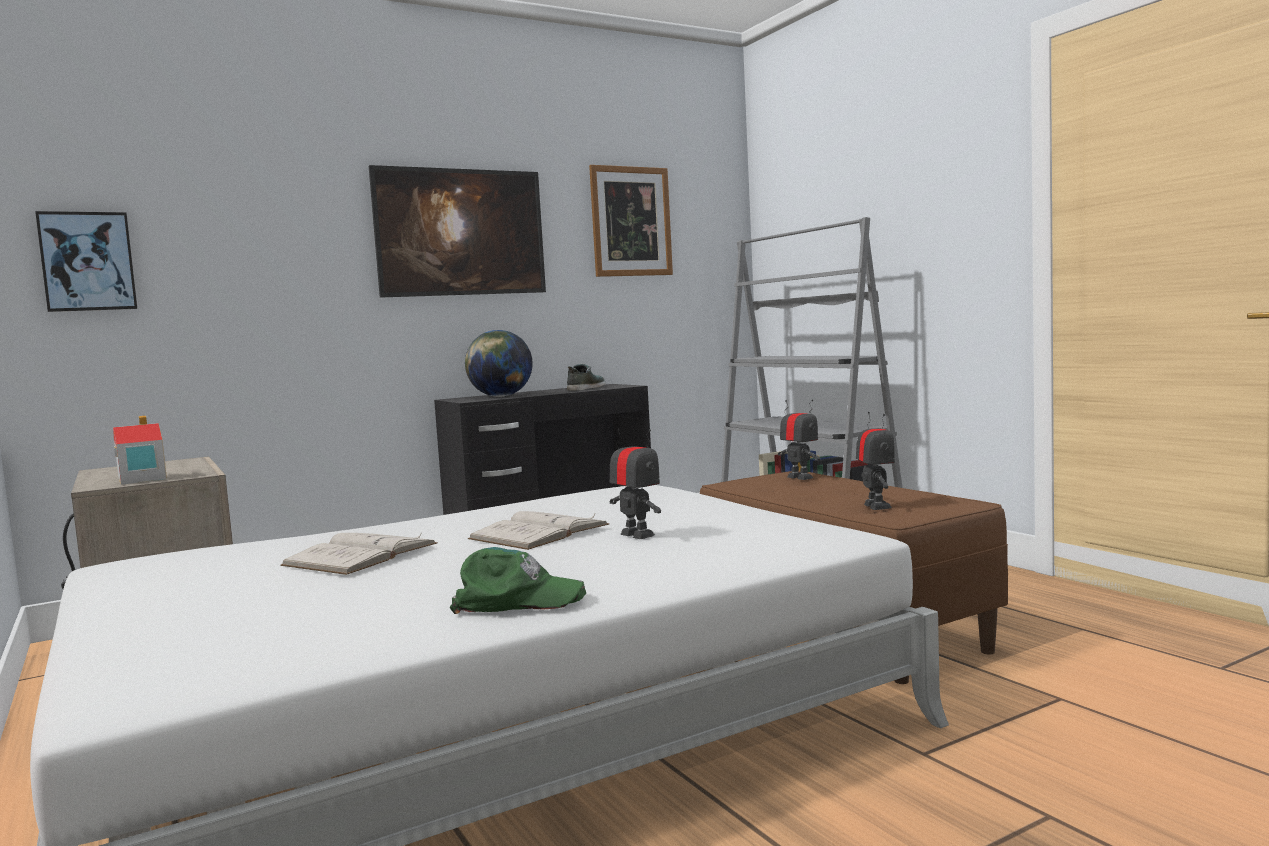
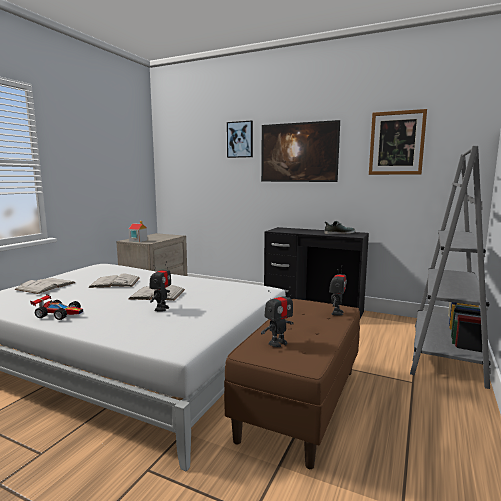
camera: 55 degrees right, 5 degrees up
picture [35,211,137,312] -> picture moved to [227,121,253,158]
green cap [450,547,586,614] -> toy car [30,294,83,320]
globe [465,330,533,397] -> none
none -> white book [14,278,76,294]

